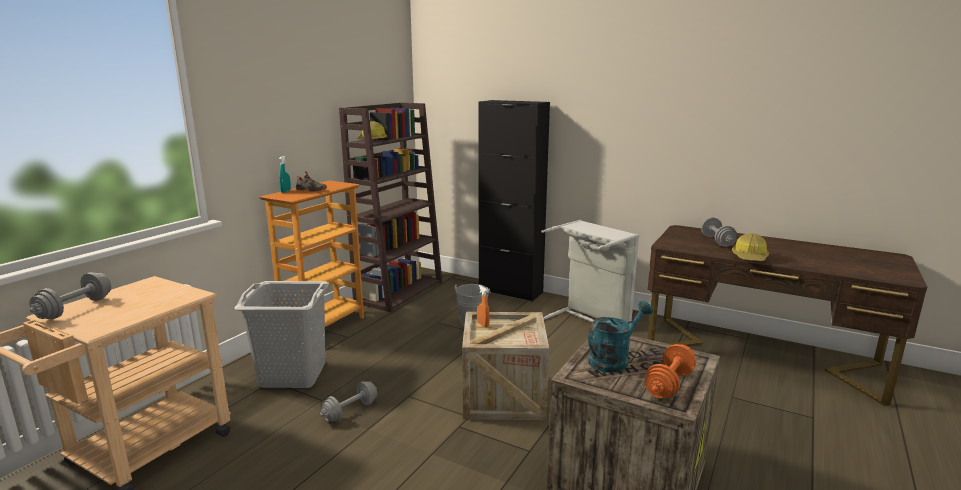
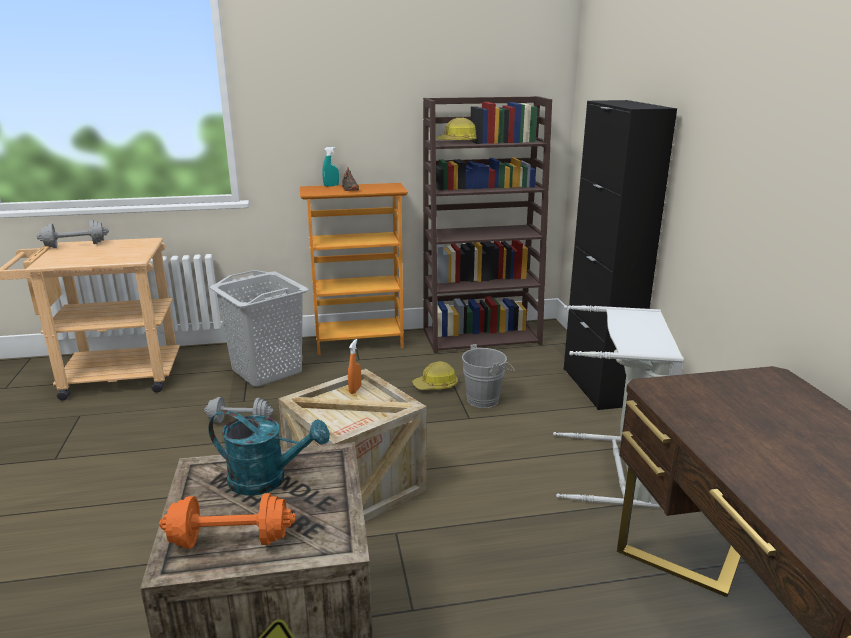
camera: 50 degrees right, 5 degrees up
grey dumbbell [701,217,737,247] -> none
hard hat [732,233,769,261] -> hard hat moved to [412,361,458,390]

